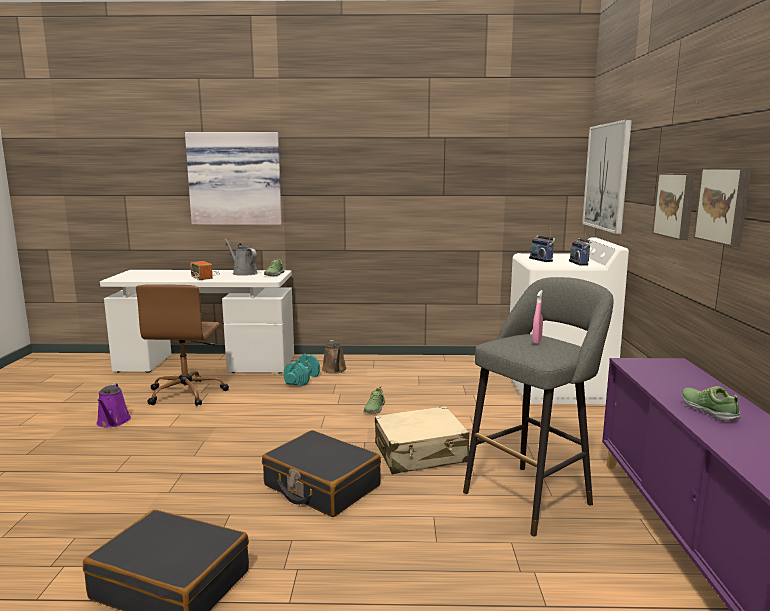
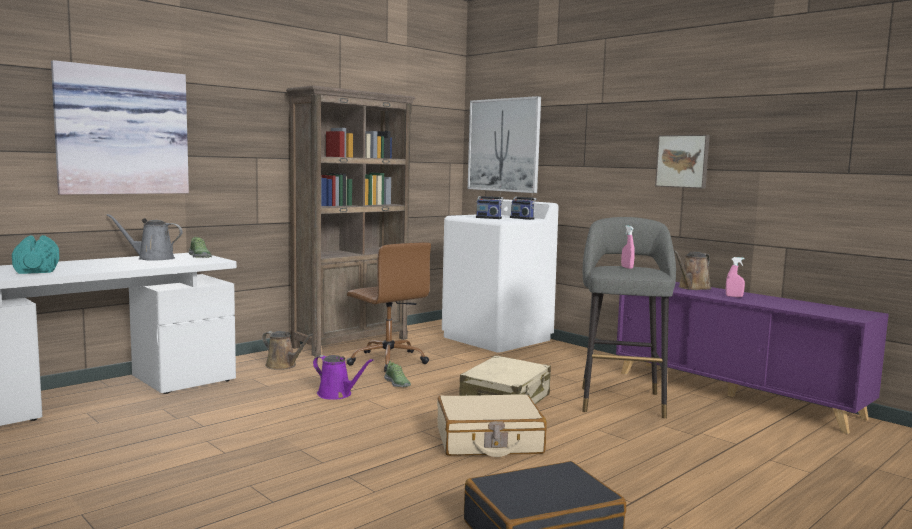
camera: 45 degrees left, 5 degrees down
purple watering can [97,383,131,427] -> purple watering can moved to [313,355,373,400]
brown office chair [136,284,229,406] -> brown office chair moved to [347,242,431,372]
radio [190,261,219,280] -> none
black suitcase [262,430,381,517] -> beige suitcase [437,394,547,457]
turquoise dumbbell [284,354,320,386] -> turquoise dumbbell moved to [12,235,59,274]
picture [652,173,695,240] -> none
shoe [682,386,741,421] -> pink spray bottle [726,257,745,297]
none -> brown bookcase [286,85,416,357]
none -> brown watering can [674,250,711,290]

